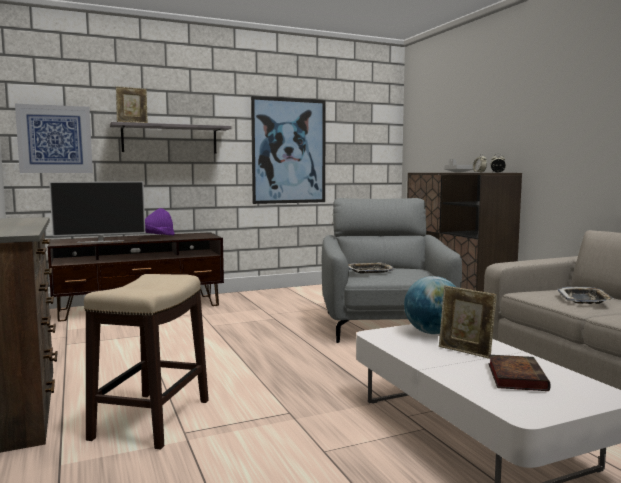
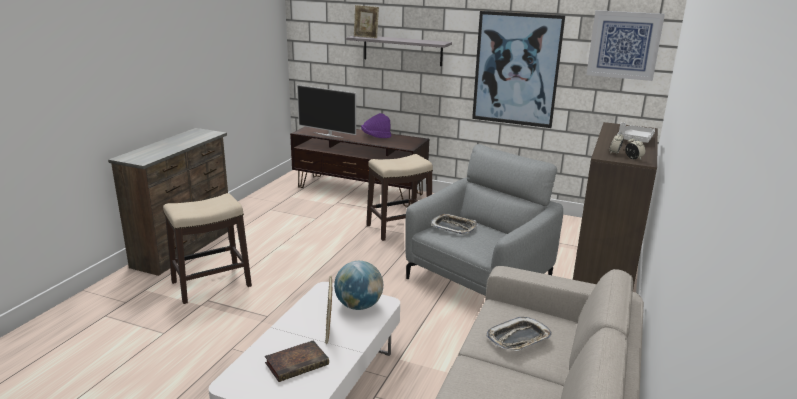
camera: 45 degrees right, 15 degrees up
picture [15,104,93,173] -> picture moved to [586,10,665,81]
none -> stool [366,154,433,241]

